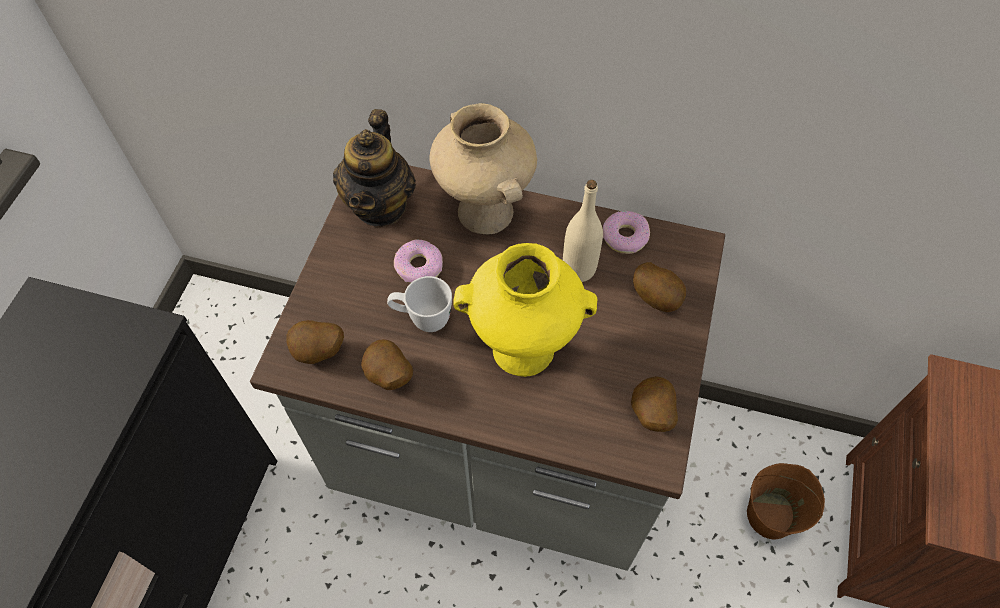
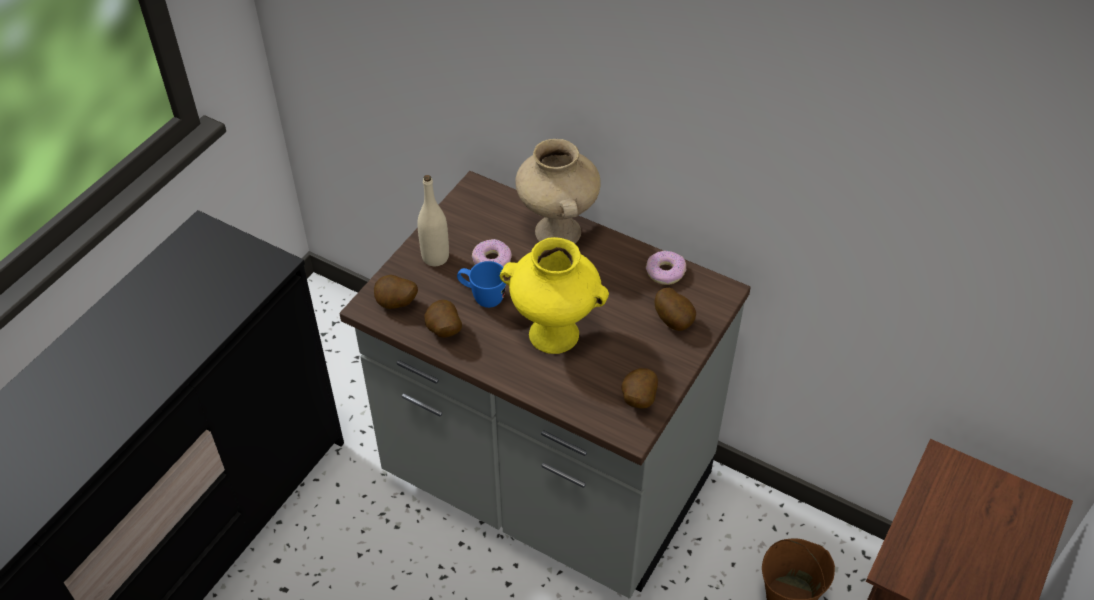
camera: 15 degrees right, 10 degrees down
teapot [333,109,416,227] -> none
white mug [387,276,452,332] -> blue mug [457,261,506,308]
beige bottle [563,180,603,282] -> beige bottle moved to [417,175,449,266]

